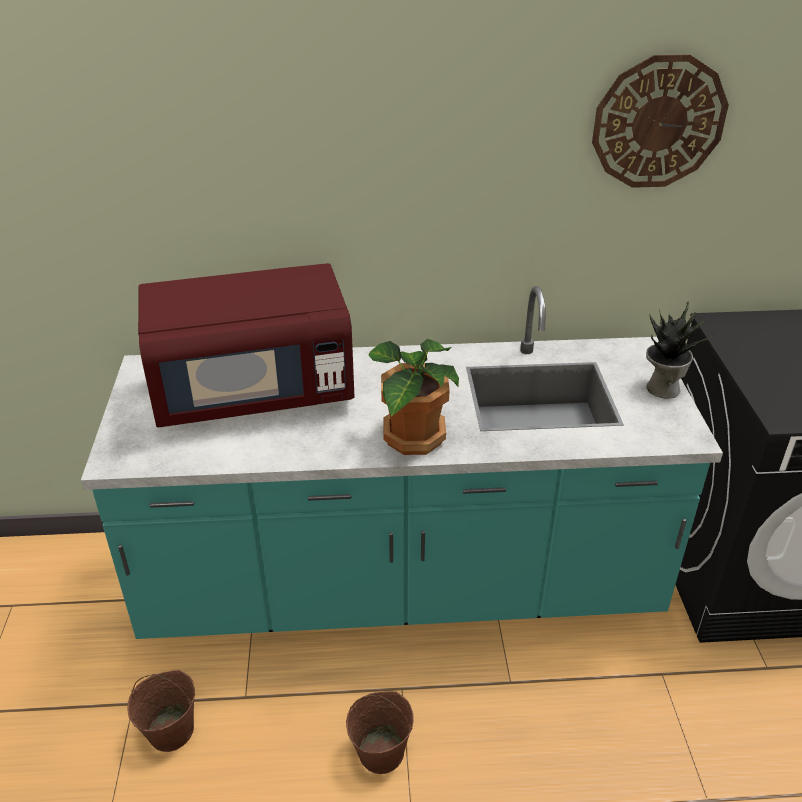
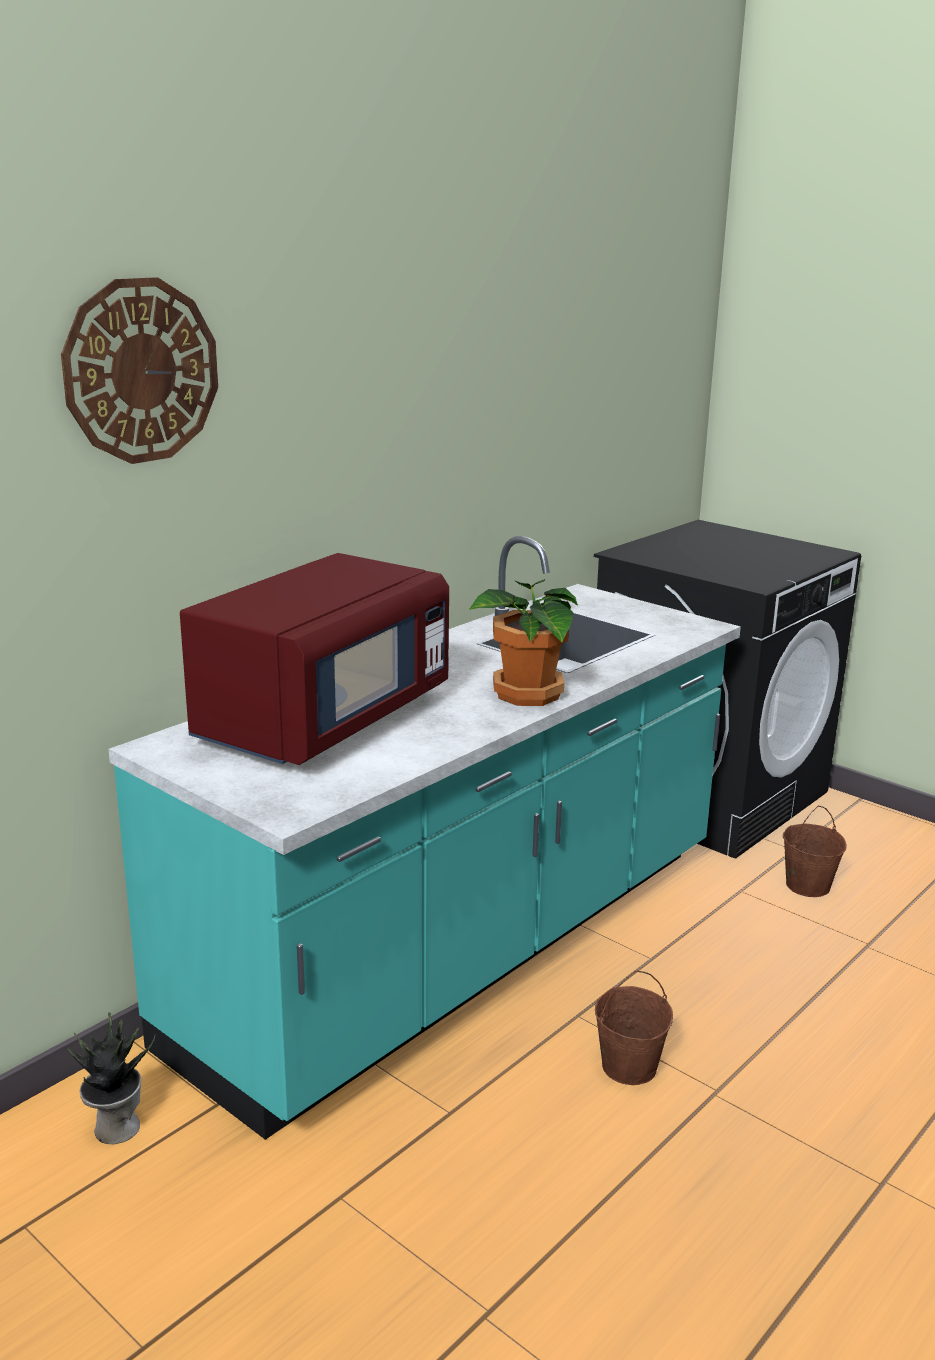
camera: 45 degrees left, 15 degrees down
brown bucket [127,670,195,752] -> brown bucket moved to [783,806,847,897]
wall clock [592,54,729,188] -> wall clock moved to [61,277,218,464]
potted plant [646,302,715,398] -> potted plant moved to [67,1013,156,1144]

